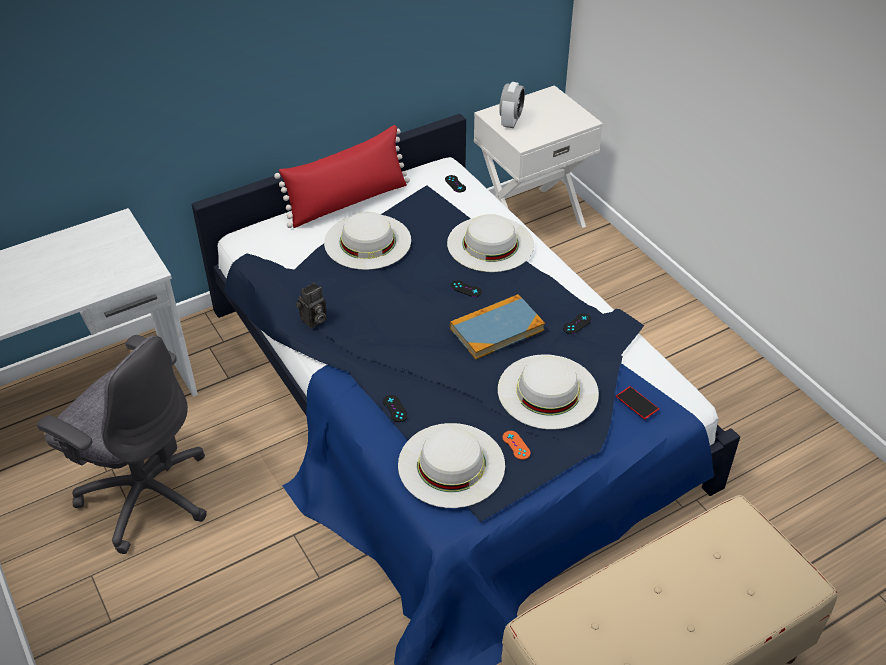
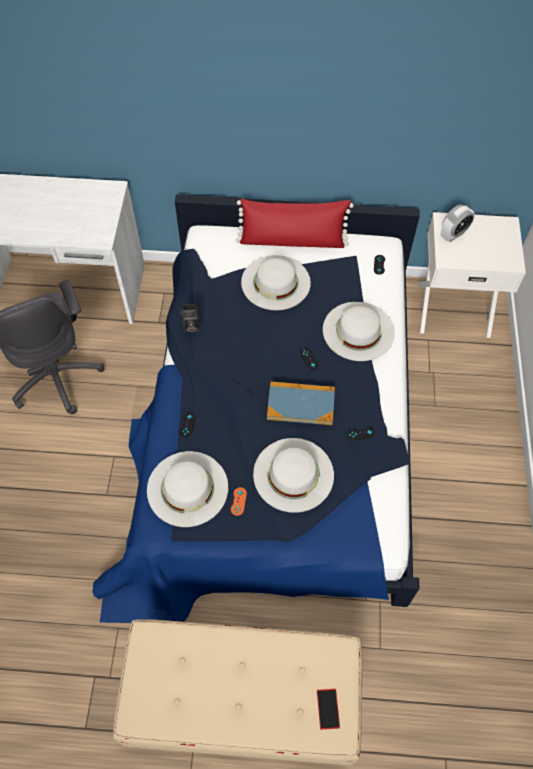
camera: 35 degrees right, 15 degrees up
phone [616,386,659,419] -> phone moved to [317,689,340,730]

